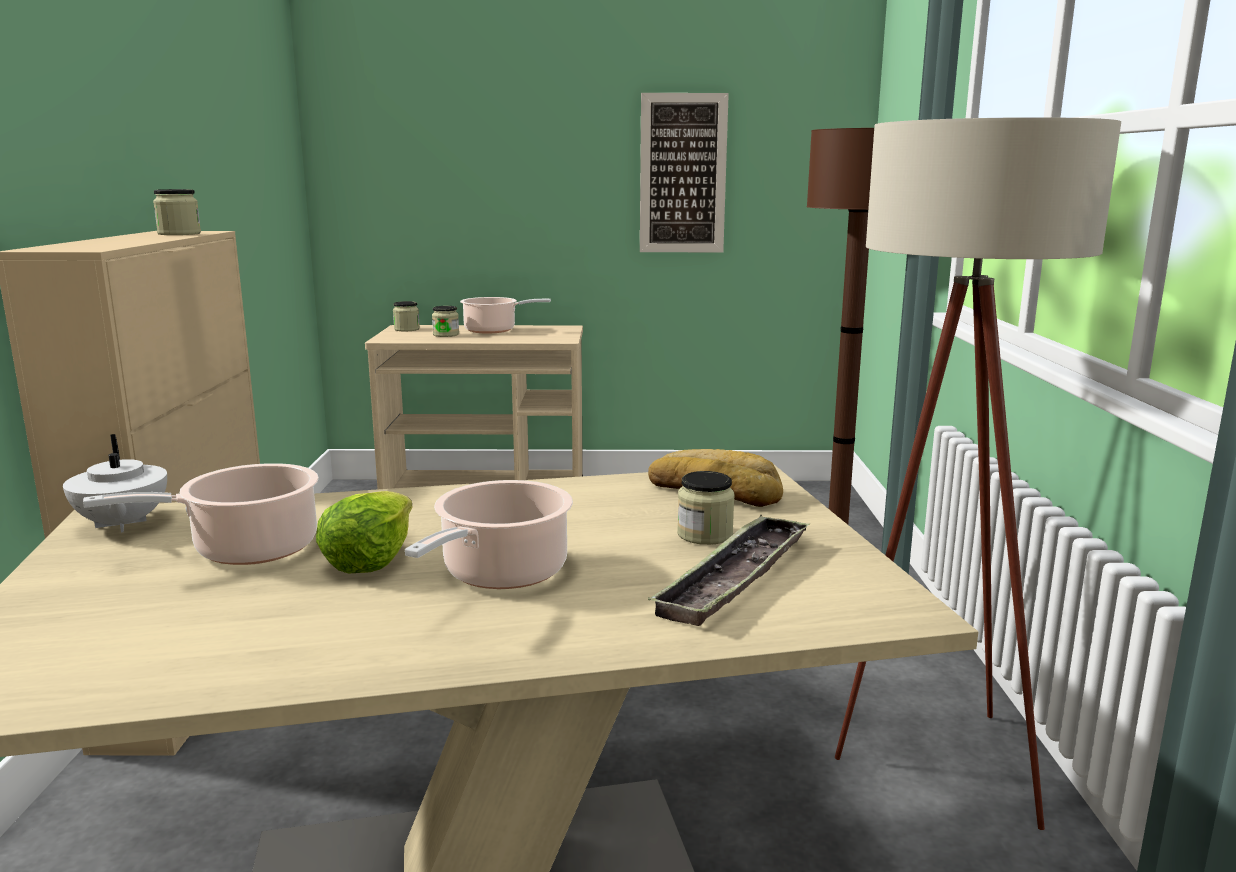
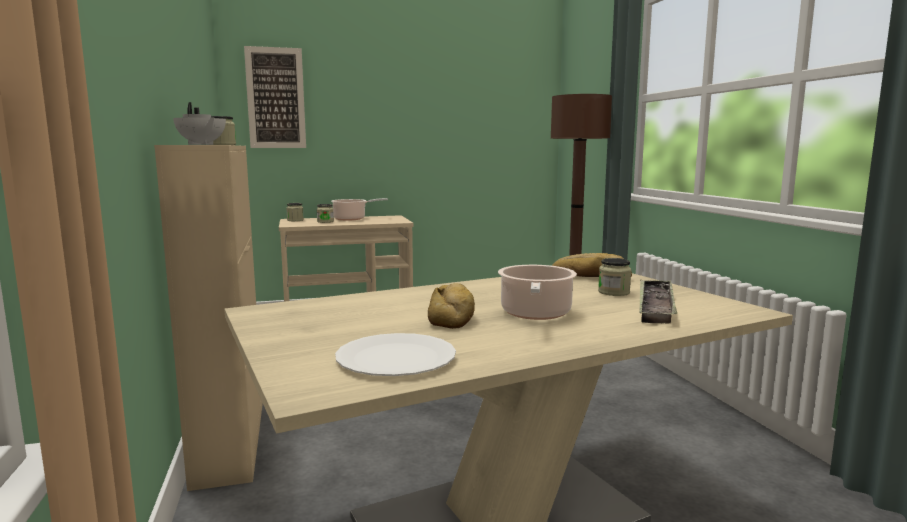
camera: 15 degrees left, 5 degrees down
white teapot [63,434,167,533] -> white teapot moved to [173,102,226,145]
cooking pot [83,463,319,565] -> none
lettuce [316,491,412,574] -> bread [428,283,475,329]
picture [640,93,729,252] -> picture moved to [244,46,306,148]
beige floor lamp [835,117,1121,830] -> none
none -> white plate [335,333,456,376]

